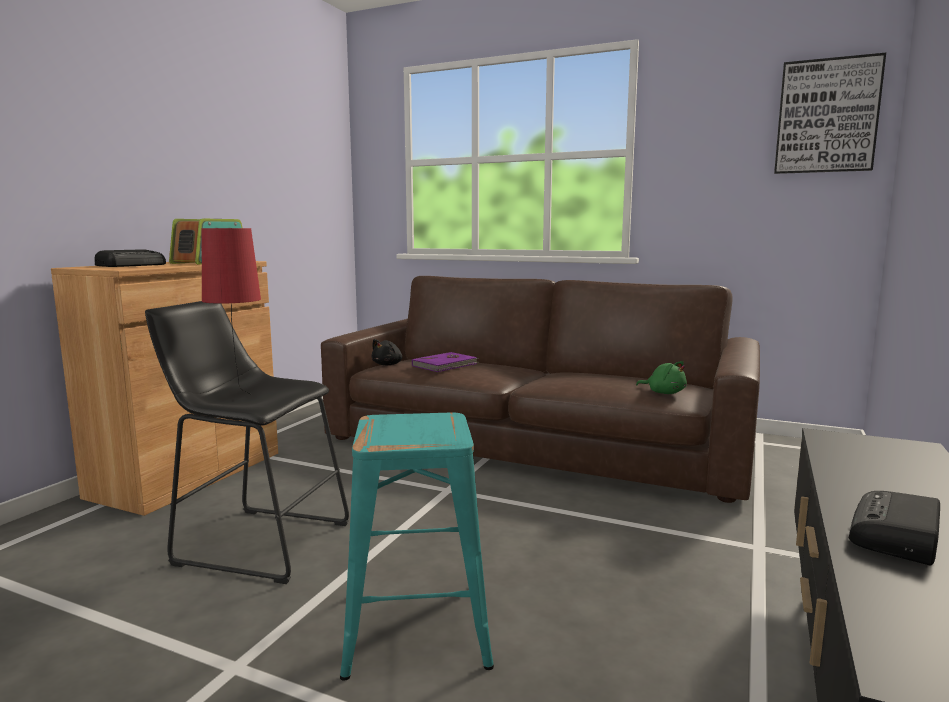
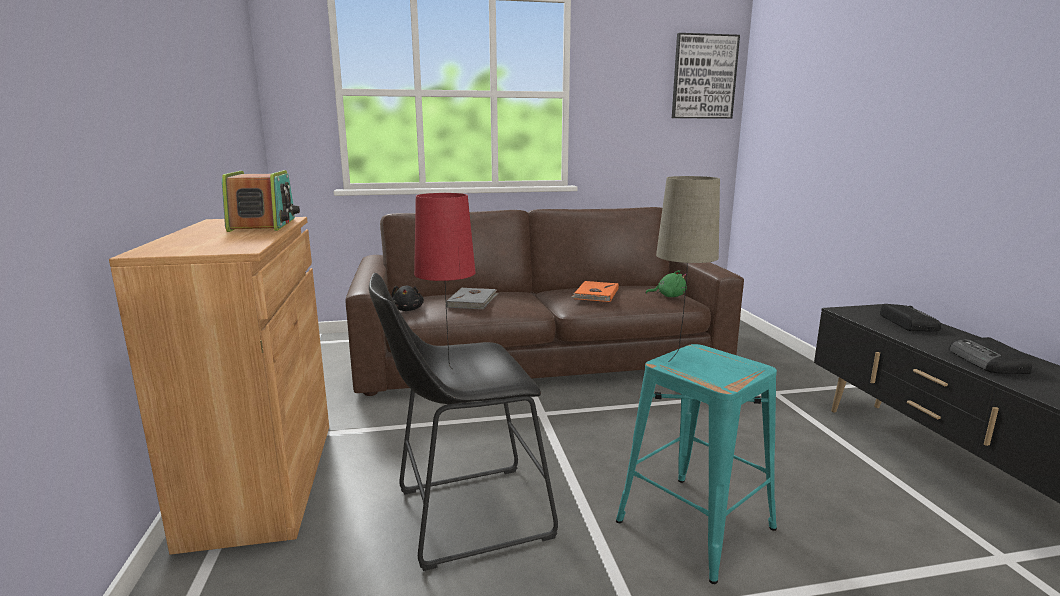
camera: 35 degrees left, 5 degrees up
radio [94,249,166,267] -> radio moved to [880,304,941,331]
purple book [412,352,479,372] -> grey book [446,288,499,309]
none -> orange book [571,281,619,302]
none -> beige table lamp [656,176,720,362]

